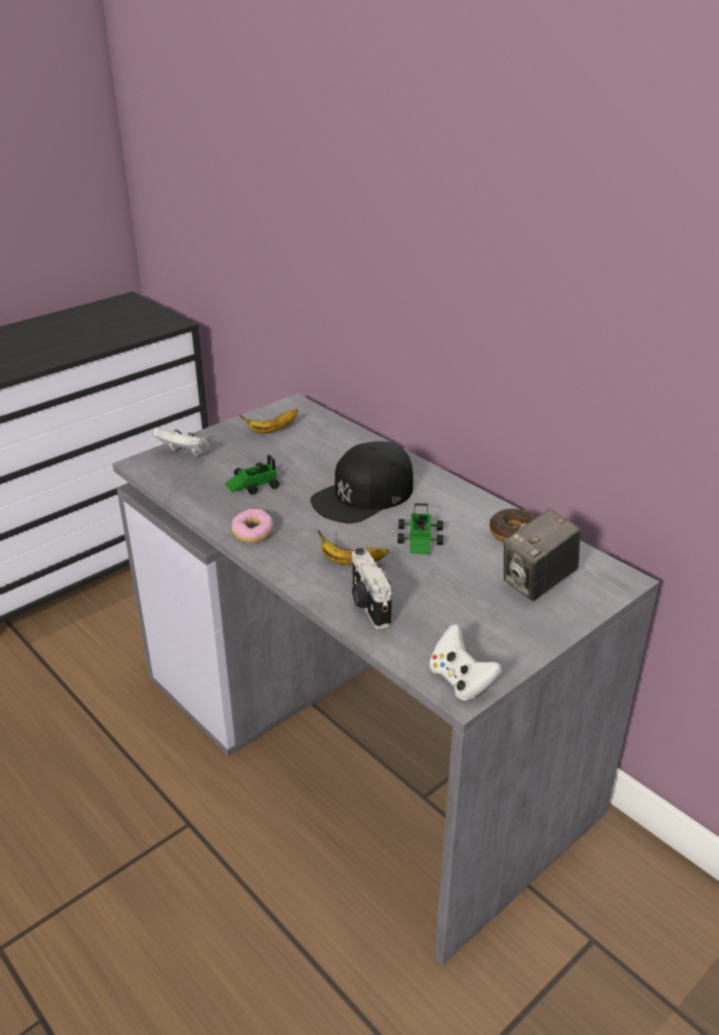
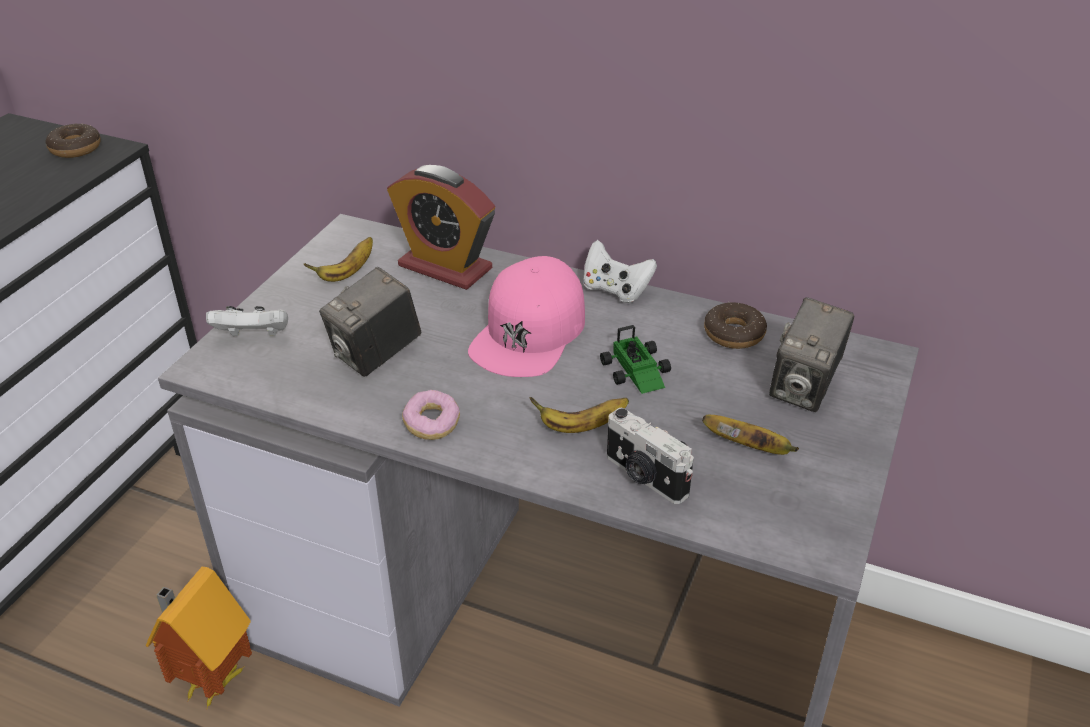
camera: 25 degrees left, 5 degrees up
toy car [225,455,280,495] -> camera [319,267,421,377]
black cap [311,441,413,524] -> pink cap [468,256,585,377]
white game controller [429,624,502,701] -> white game controller moved to [583,240,657,303]
none -> donut [46,123,101,158]
none -> toy house [145,567,252,708]
none -> alarm clock [387,165,495,290]
none -> banana [702,415,799,455]

